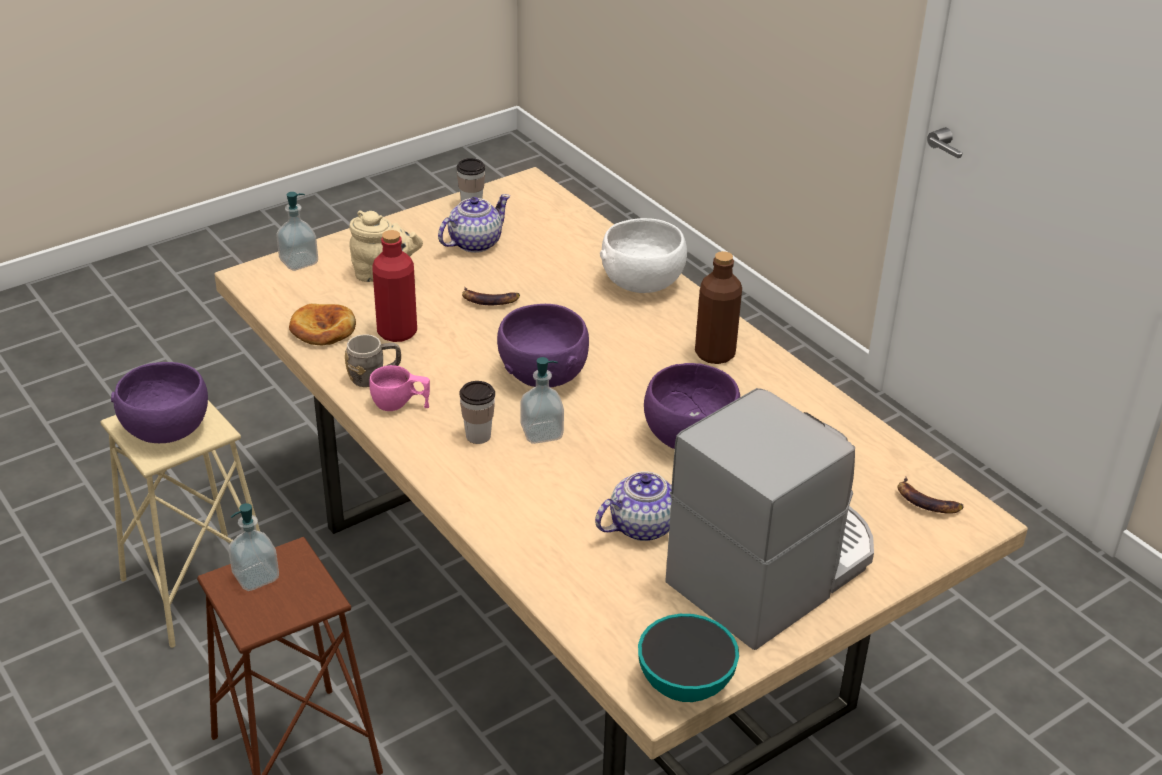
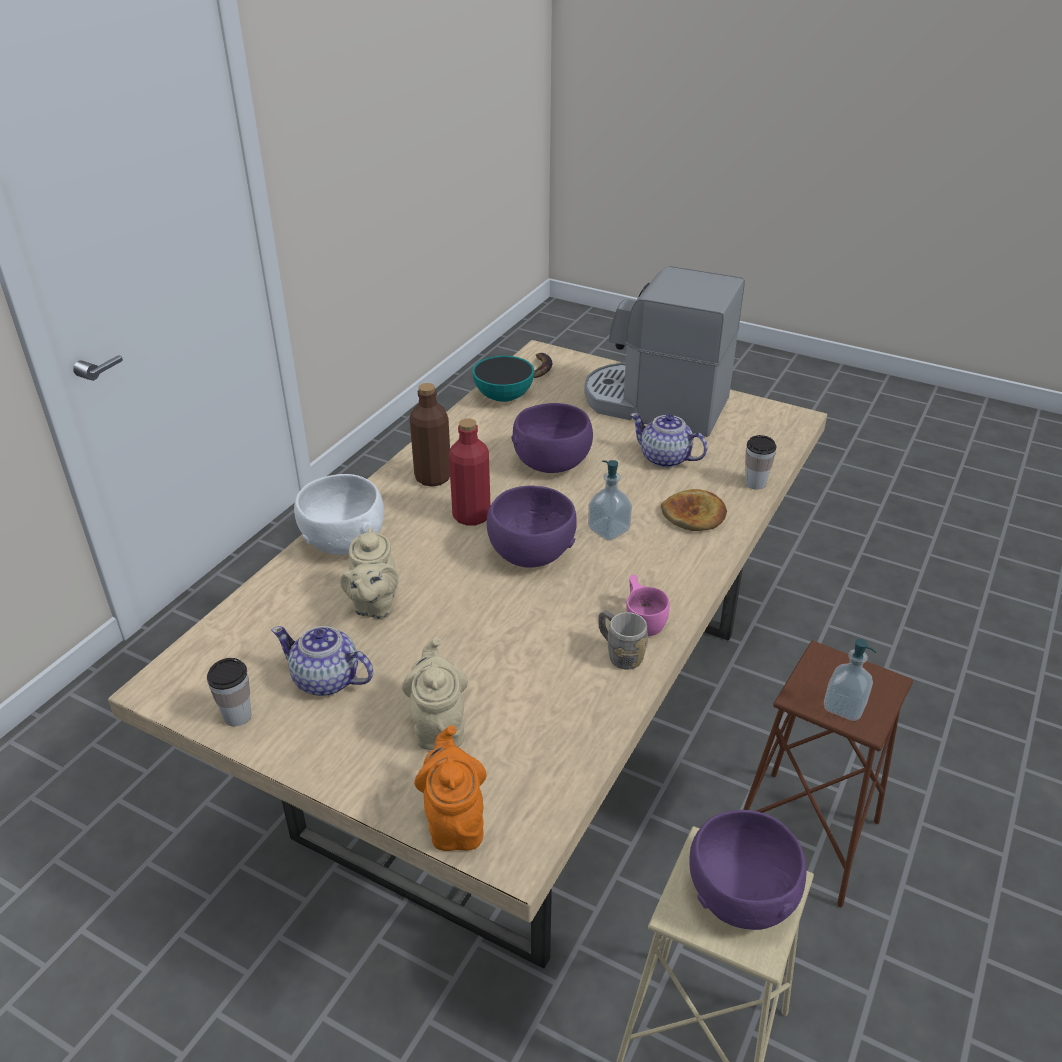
camera: 115 degrees left, 0 degrees up
soap dispenser [276,192,318,271] -> orange teapot [414,725,487,851]
bread [289,303,356,345] -> bread moved to [661,489,727,531]
red bottle [373,230,417,342] -> red bottle moved to [449,418,490,526]
cup [460,381,495,444] -> cup moved to [745,435,776,490]
banana [462,287,520,305] -> none
bowl [638,614,739,702] -> bowl moved to [472,356,534,402]
none -> beige teapot [340,527,399,619]

